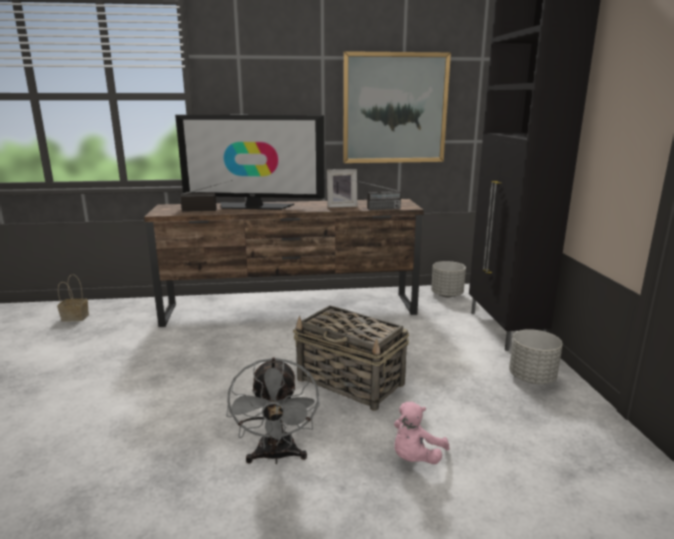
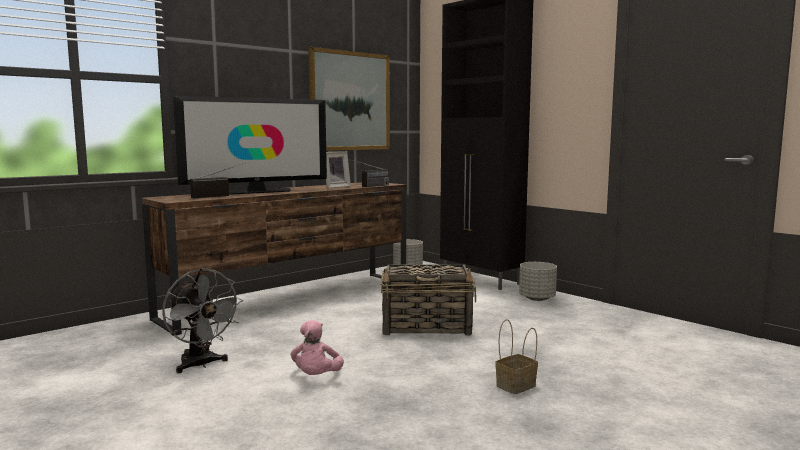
camera: 35 degrees left, 10 degrees down
basket [57,274,89,321] -> basket moved to [495,319,538,394]
grey fan [226,357,320,464] -> grey fan moved to [162,268,243,373]
pink plush toy [394,402,449,464] -> pink plush toy moved to [291,320,344,375]

